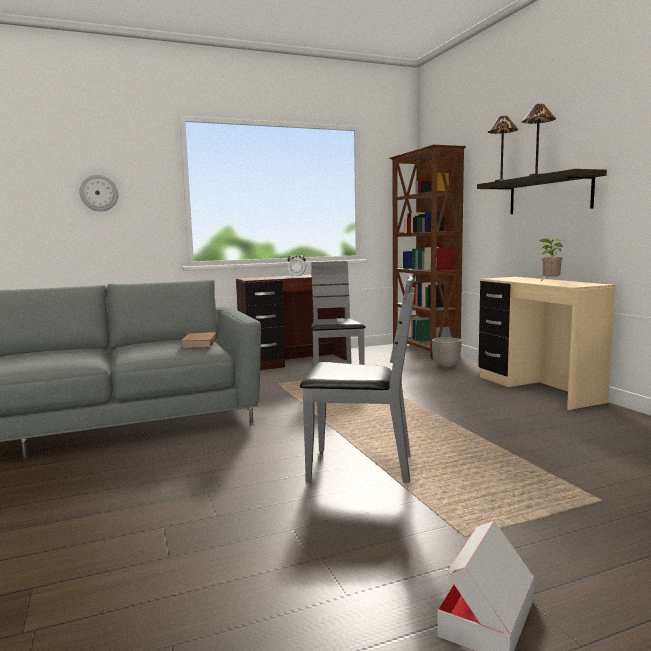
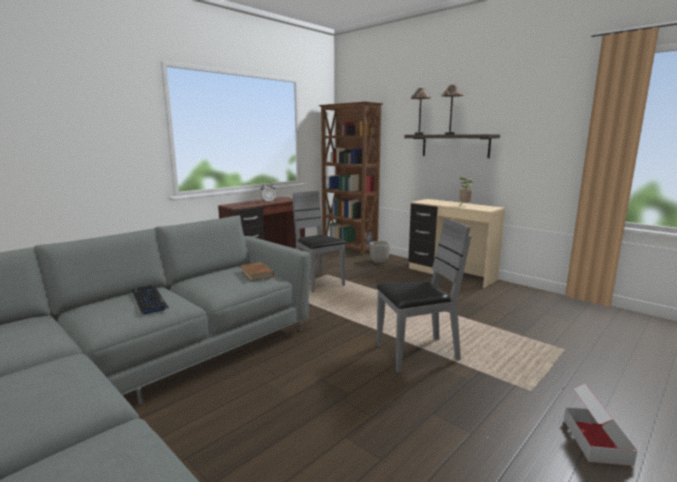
camera: 25 degrees left, 5 degrees up
wall clock [80,175,118,212] -> none
none -> keyboard [132,285,169,315]

